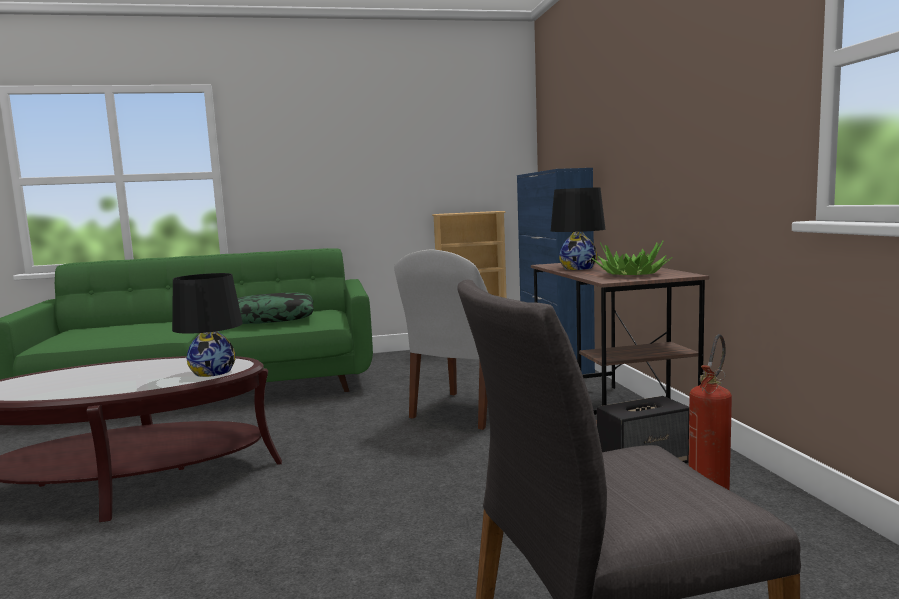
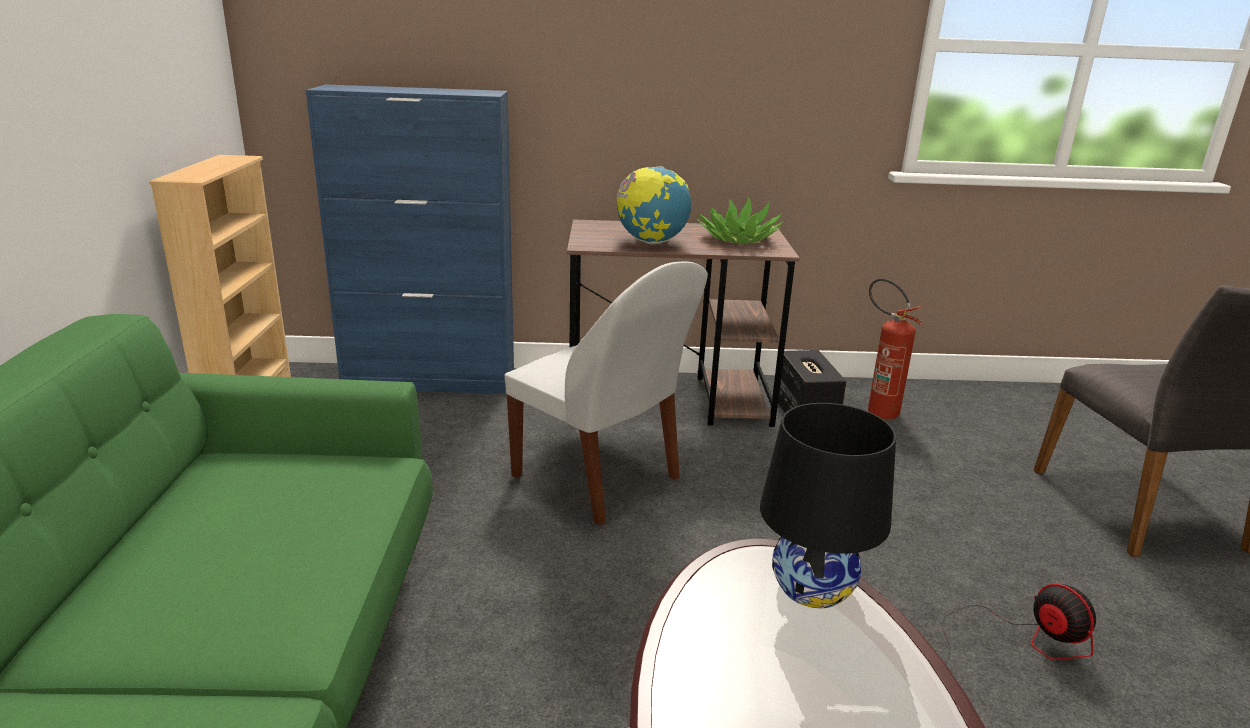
camera: 80 degrees left, 15 degrees up
pillow [237,293,314,324] -> none
black table lamp [551,187,605,270] -> globe [616,166,691,244]
none -> fan [942,584,1096,663]

